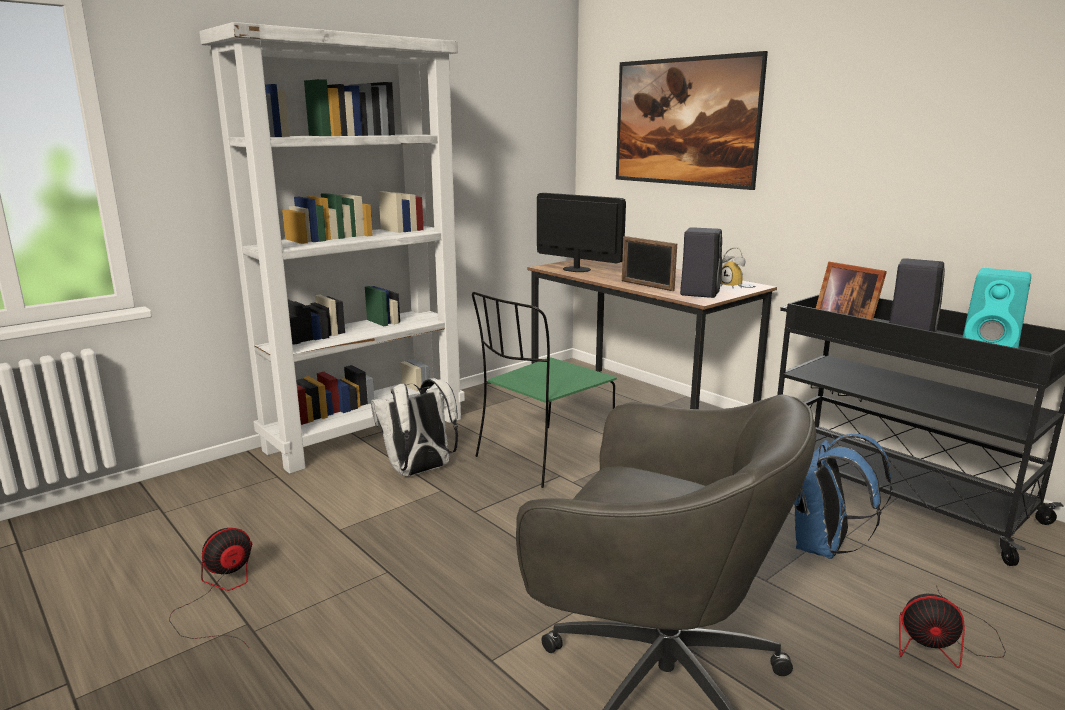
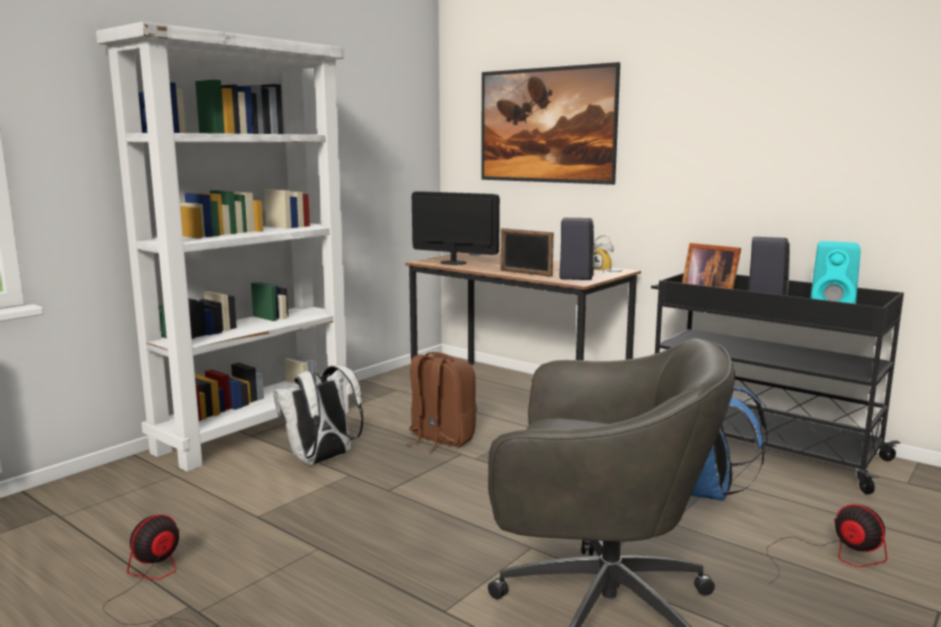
camera: 10 degrees left, 5 degrees down
green chair [472,292,617,488] -> brown backpack [405,352,477,453]
fan [899,585,1006,668] -> fan turned 135 degrees counterclockwise [767,504,887,583]

